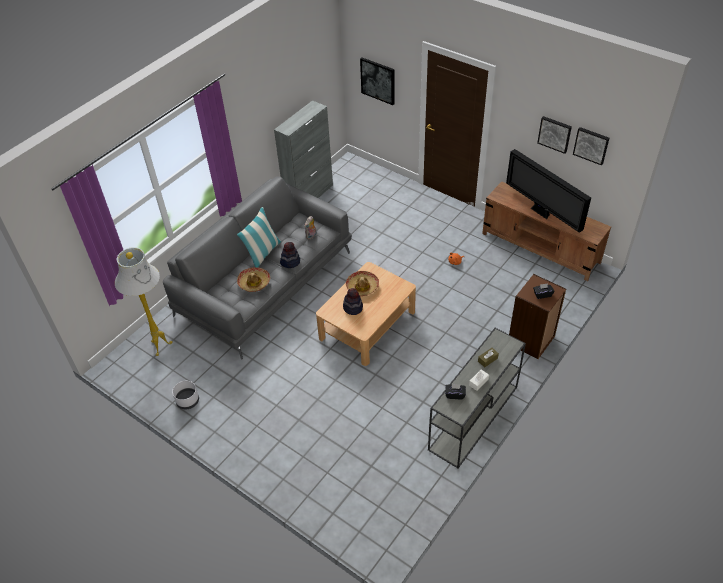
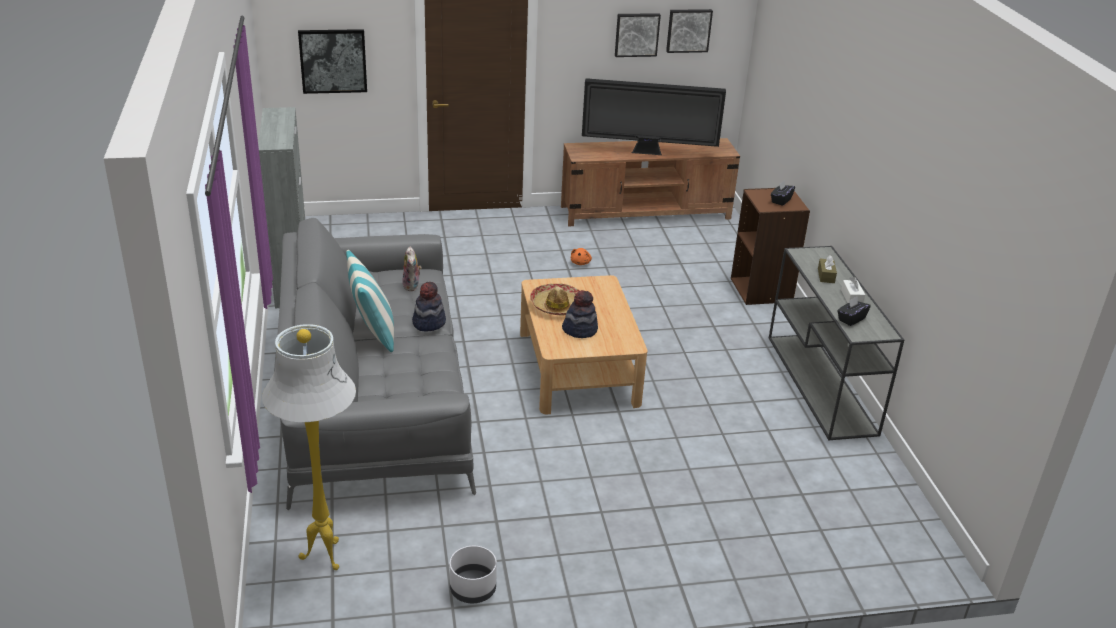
camera: 50 degrees left, 15 degrees down
hat [237,267,270,292] -> none

